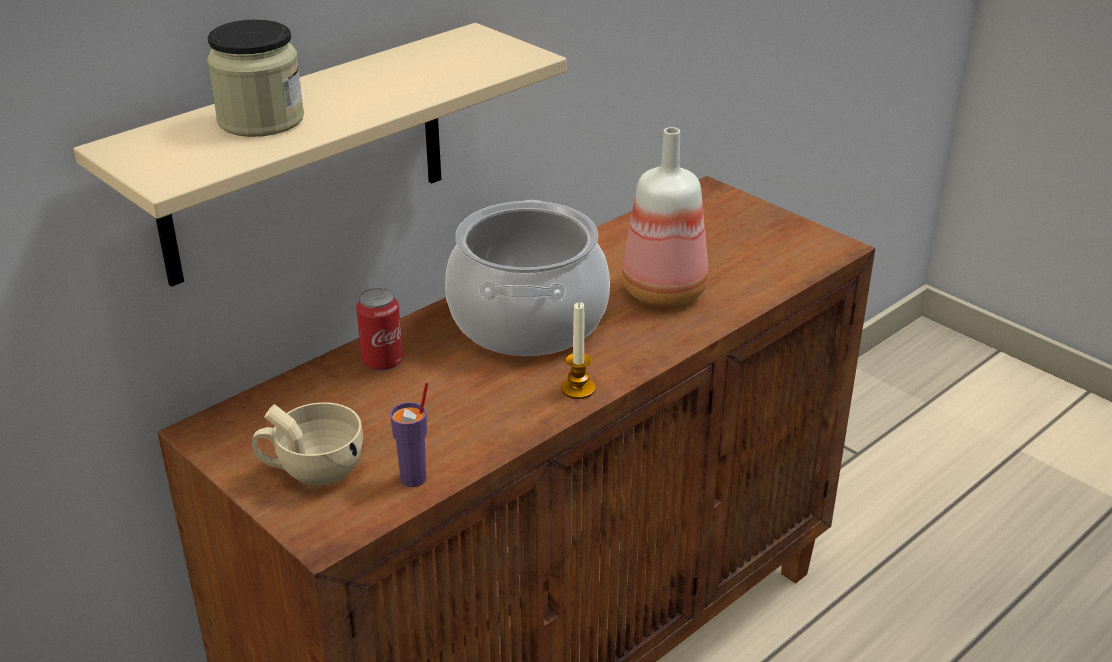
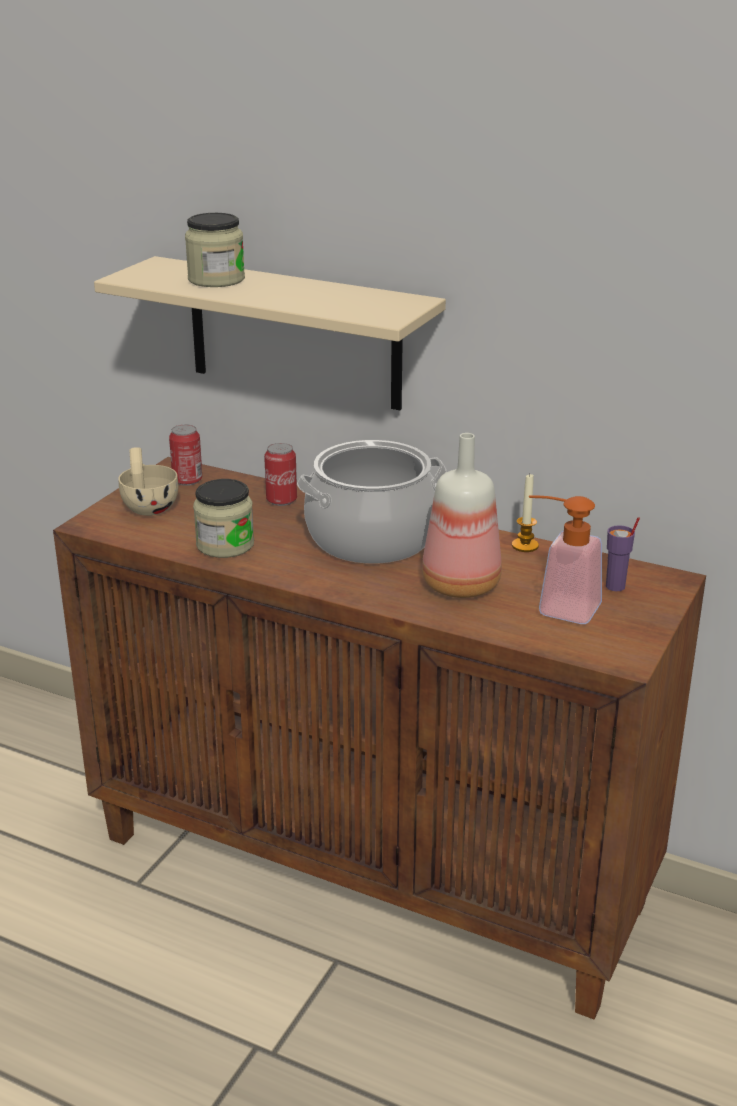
camera: 70 degrees right, 5 degrees down
purple cup [390,383,428,487] -> purple cup moved to [606,517,640,591]
candle [561,302,596,399] -> candle moved to [512,474,539,552]
none -> can [169,425,202,486]
none -> jar [193,479,254,558]
none -> soap dispenser [529,495,602,624]

